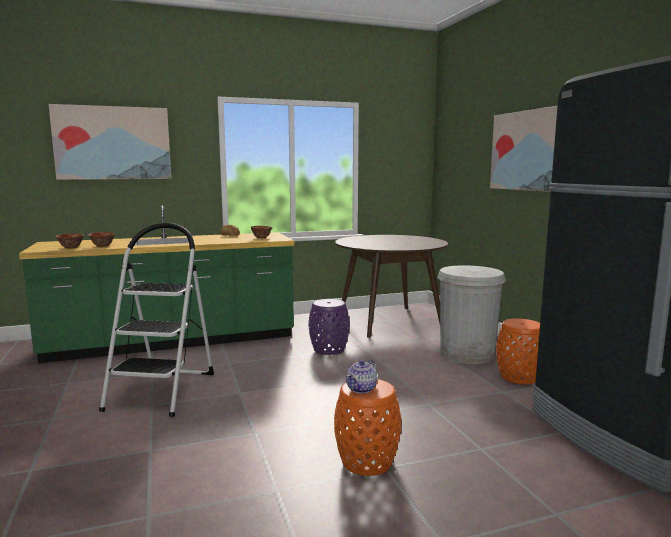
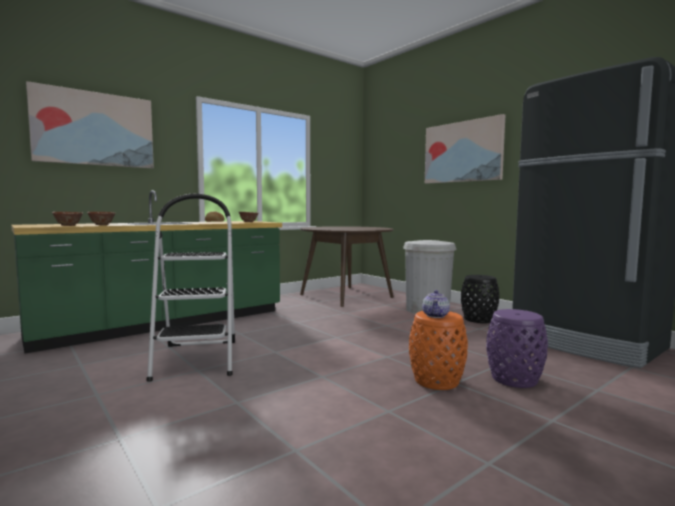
camera: 20 degrees left, 5 degrees down
purple stool [308,299,350,355] -> purple stool moved to [486,309,548,388]
orange stool [496,319,540,384] -> black stool [461,275,499,323]

